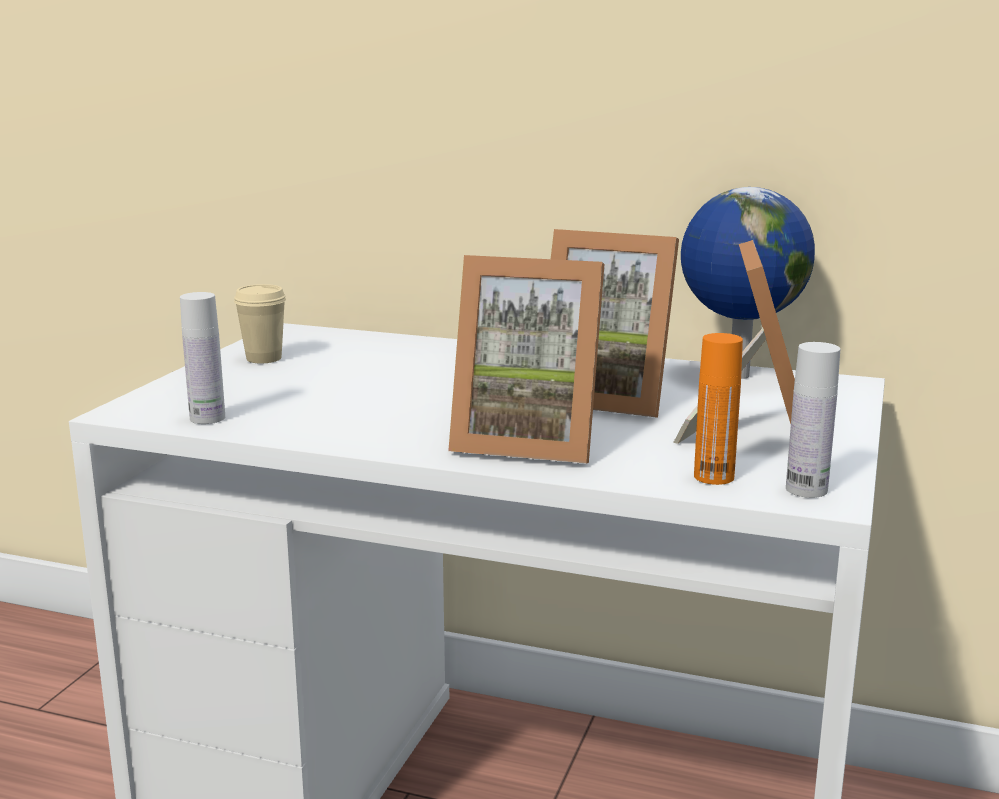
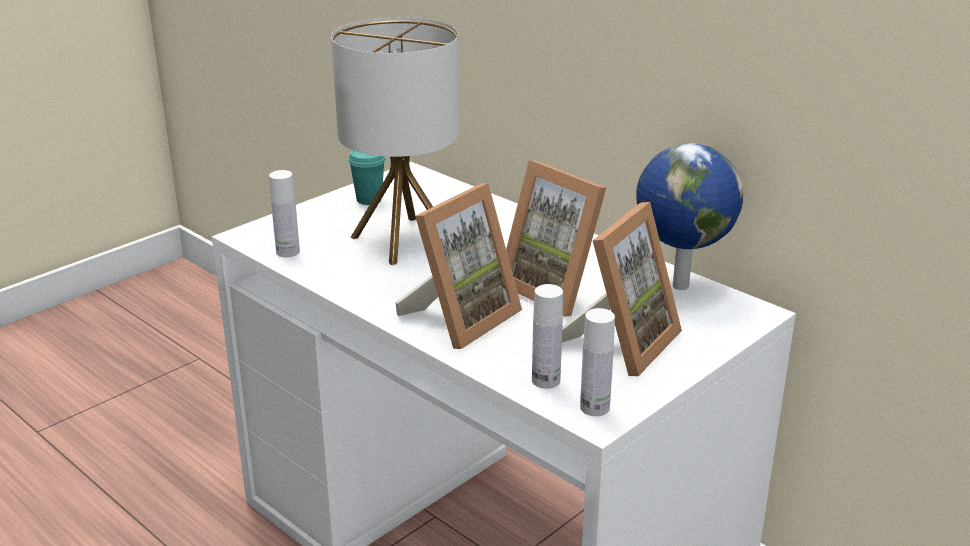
camera: 25 degrees right, 10 degrees up
beige cup [234,284,286,363] -> turquoise cup [348,150,386,205]
picture frame [448,255,604,463] -> picture frame turned 90 degrees counterclockwise [395,183,522,349]
orange bottle [694,333,743,485] -> white bottle [532,284,563,389]
none -> table lamp [331,17,460,265]

